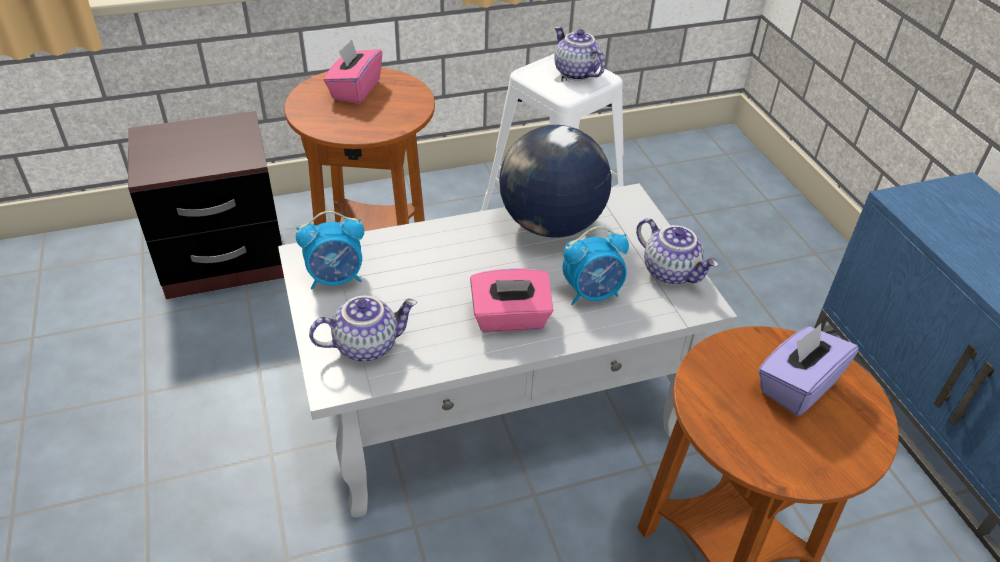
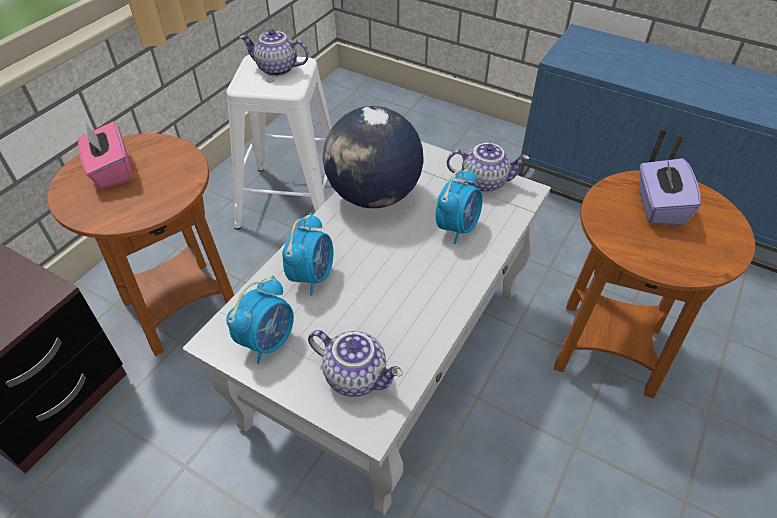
camera: 40 degrees left, 5 degrees up
teapot [309,296,417,362] -> teapot turned 90 degrees clockwise [308,330,403,397]
pink tissue box [470,269,553,332] -> none
none -> alarm clock [282,213,333,296]

